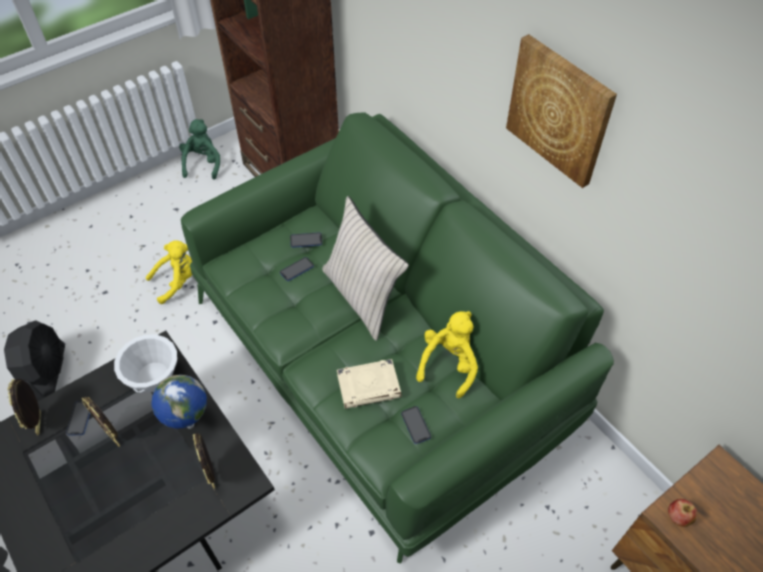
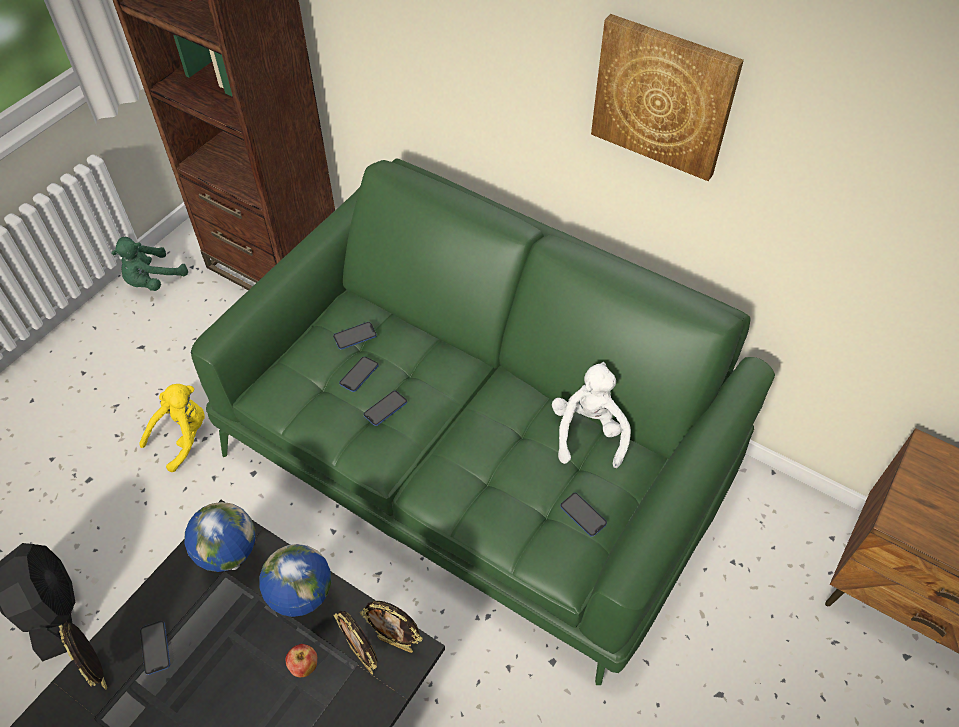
camera: 20 degrees left, 0 degrees up
picture frame [82,397,120,446] -> picture frame moved to [360,601,423,653]
white bowl [114,335,177,393] -> globe [184,502,255,572]
green plush toy [179,119,220,180] -> green plush toy turned 120 degrees counterclockwise [111,237,188,291]
beige pillow [322,196,409,341] -> none
beige book [337,359,402,409] -> none
yellow plush toy [416,311,478,398] -> white plush toy [552,362,631,468]
apple [668,499,697,527] -> apple moved to [286,644,317,677]
none -> phone [363,391,407,426]

